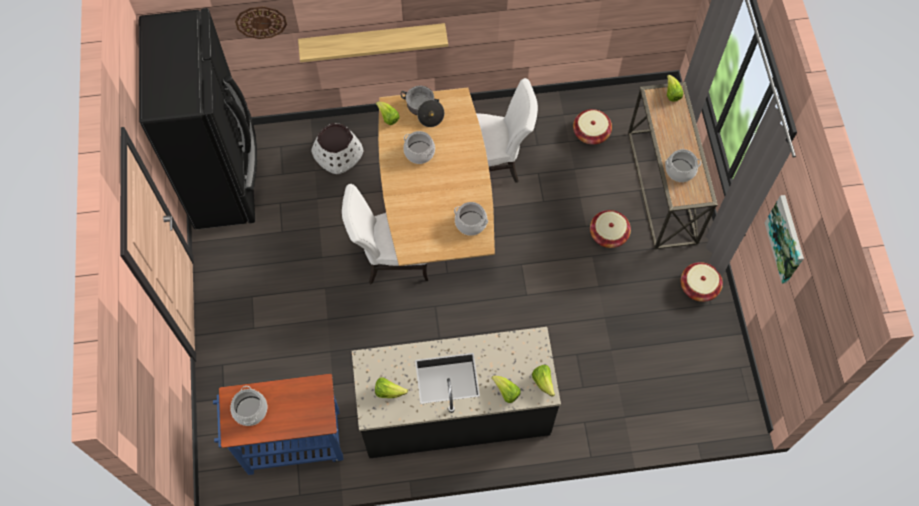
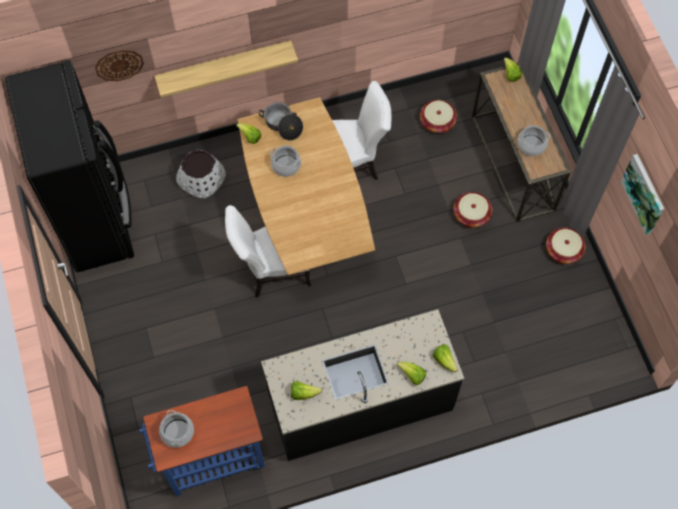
camera: 10 degrees left, 0 degrees up
cooking pot [454,202,488,236] -> none

